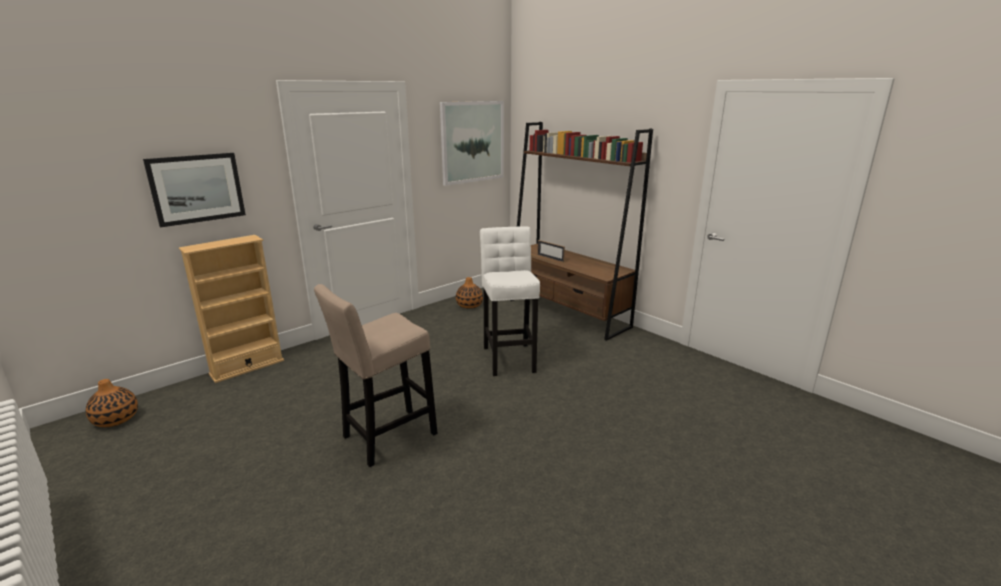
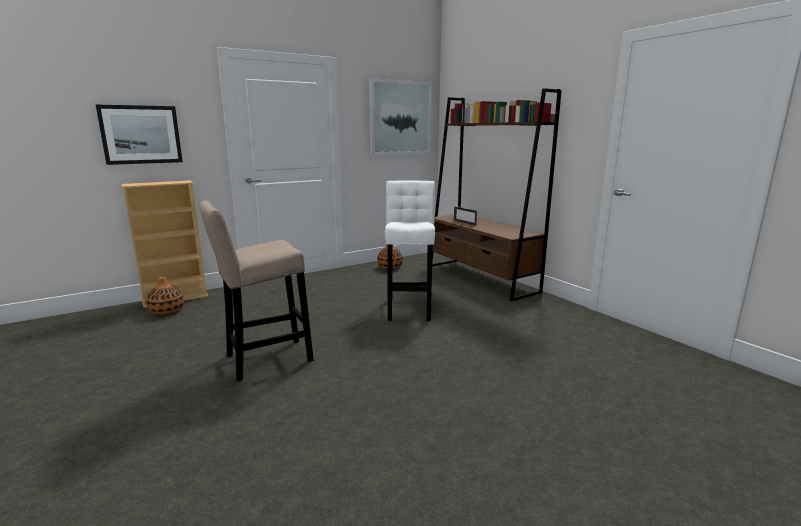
camera: 10 degrees right, 5 degrees down
vase [86,379,138,427] -> vase moved to [146,277,184,315]

